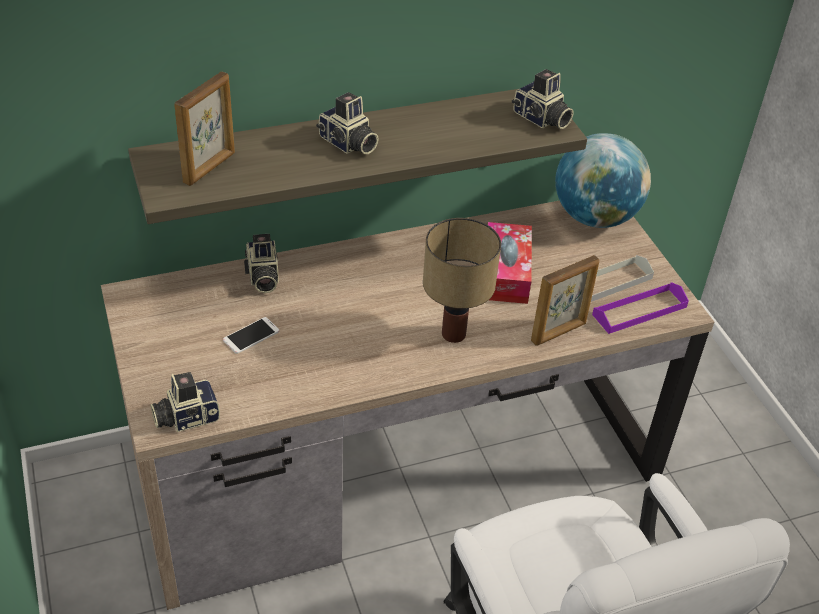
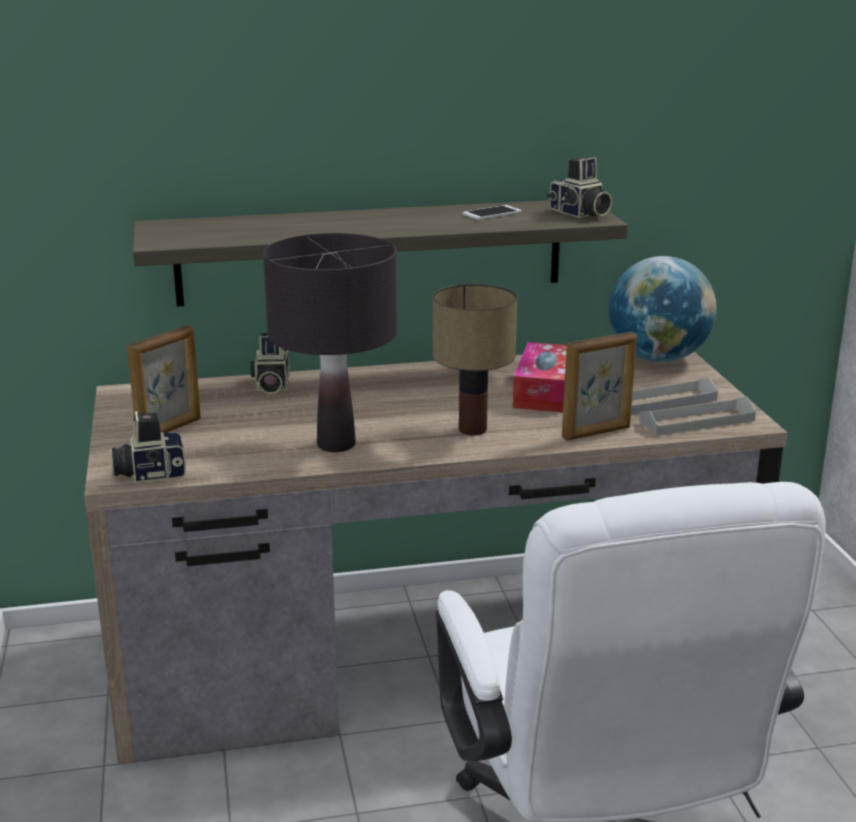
camera: 10 degrees right, 20 degrees down
picture frame [174,72,235,186] -> picture frame moved to [127,325,200,433]
phone [223,317,279,354] -> phone moved to [462,205,522,220]
camera [316,92,379,154] -> none
purple tray [592,282,689,334] -> grey tray [639,397,756,436]
none -> black table lamp [263,233,397,452]

